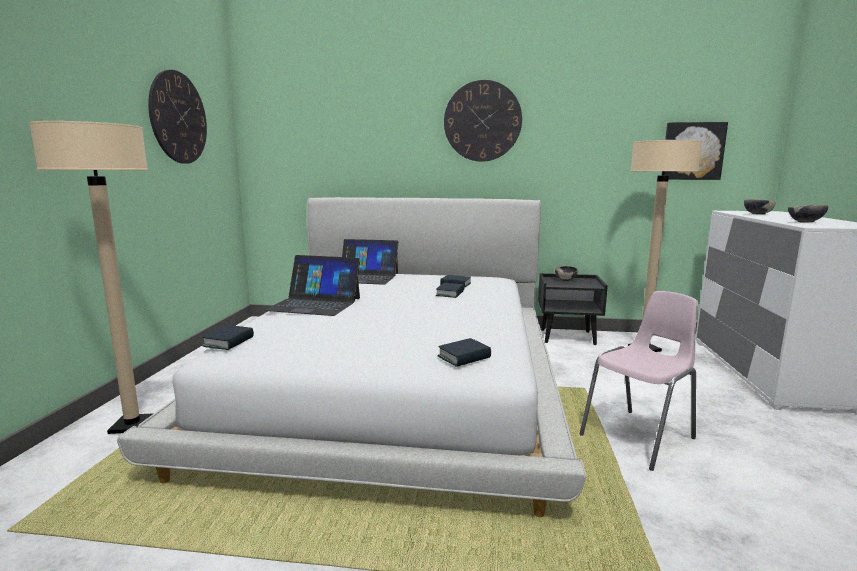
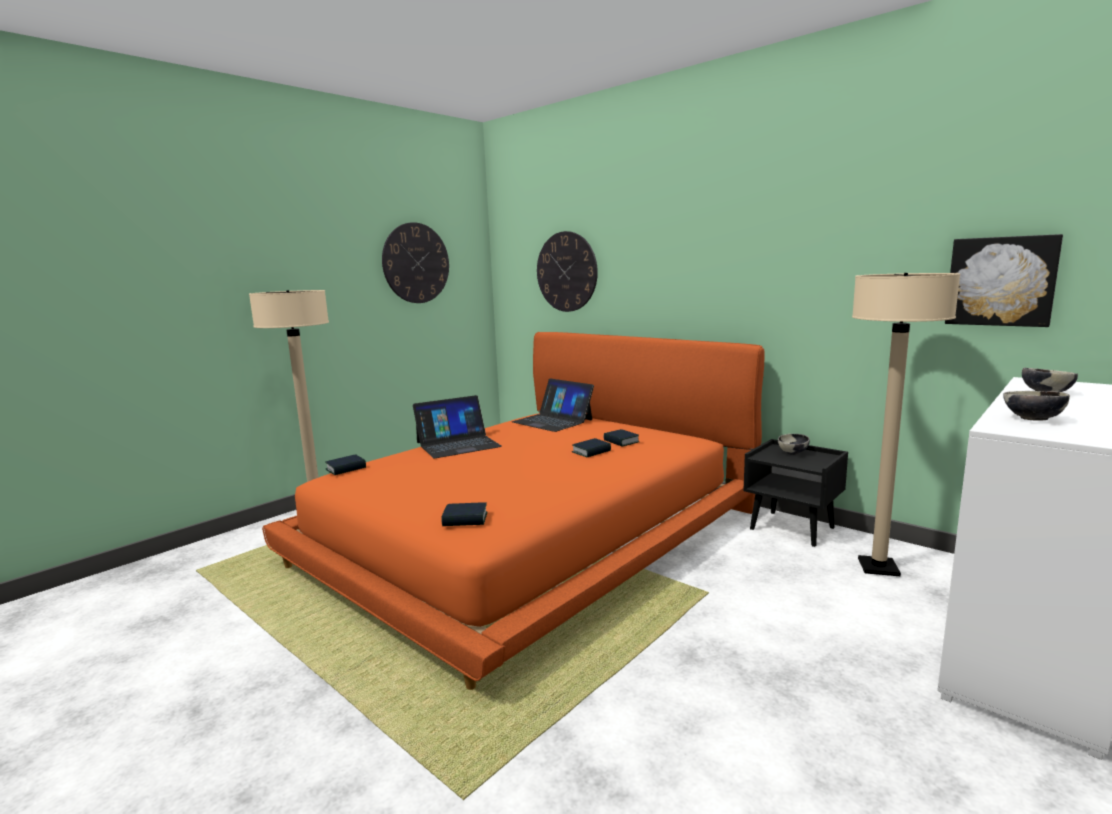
camera: 35 degrees right, 0 degrees up
white bed [117,197,586,517] -> orange bed [262,332,765,690]
laptop [264,255,360,316] -> laptop turned 75 degrees counterclockwise [413,395,502,458]
wall clock [444,80,522,162] -> wall clock moved to [537,231,598,312]
pink chair [579,291,698,471] -> none

